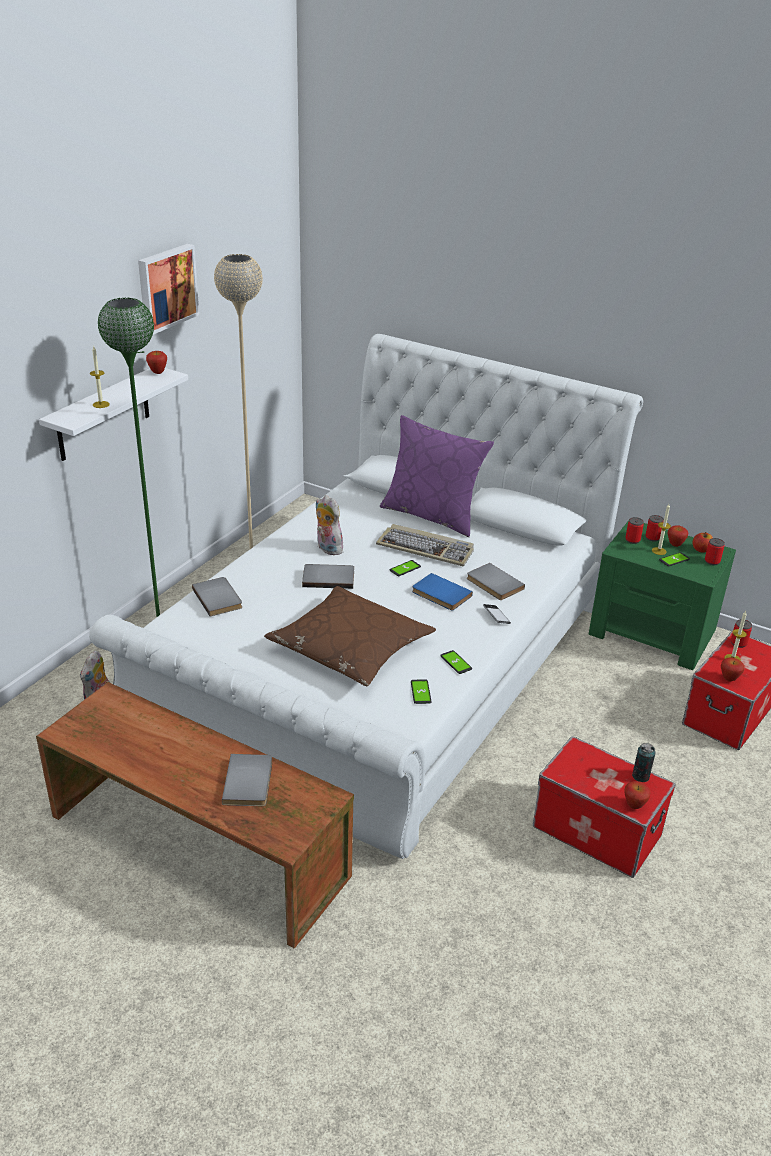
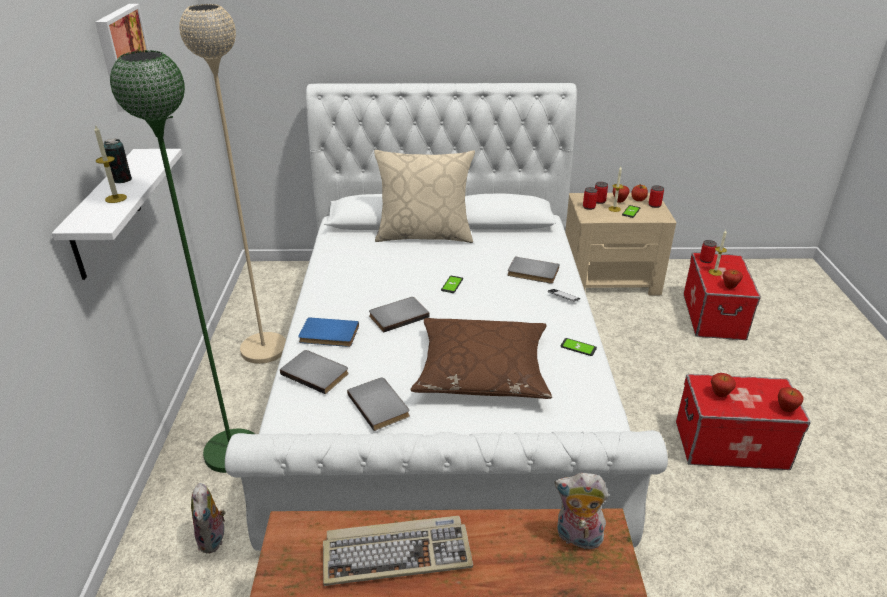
camera: 30 degrees left, 0 degrees up
apple [146,351,167,374] -> apple moved to [711,373,736,397]
grey book [222,754,272,806] -> grey book moved to [347,377,410,431]
plush toy [316,495,345,555] -> plush toy moved to [555,473,609,549]
keyboard [376,524,474,566] -> keyboard moved to [323,516,473,586]
purple pillow [380,415,494,537] -> beige pillow [374,150,475,243]
phone [411,679,431,704] -> none
blue book [412,573,473,610] -> blue book moved to [298,317,359,347]
green nightstand [589,520,736,670] -> beige nightstand [565,193,676,295]
can [632,743,656,782] -> can moved to [104,138,132,183]

